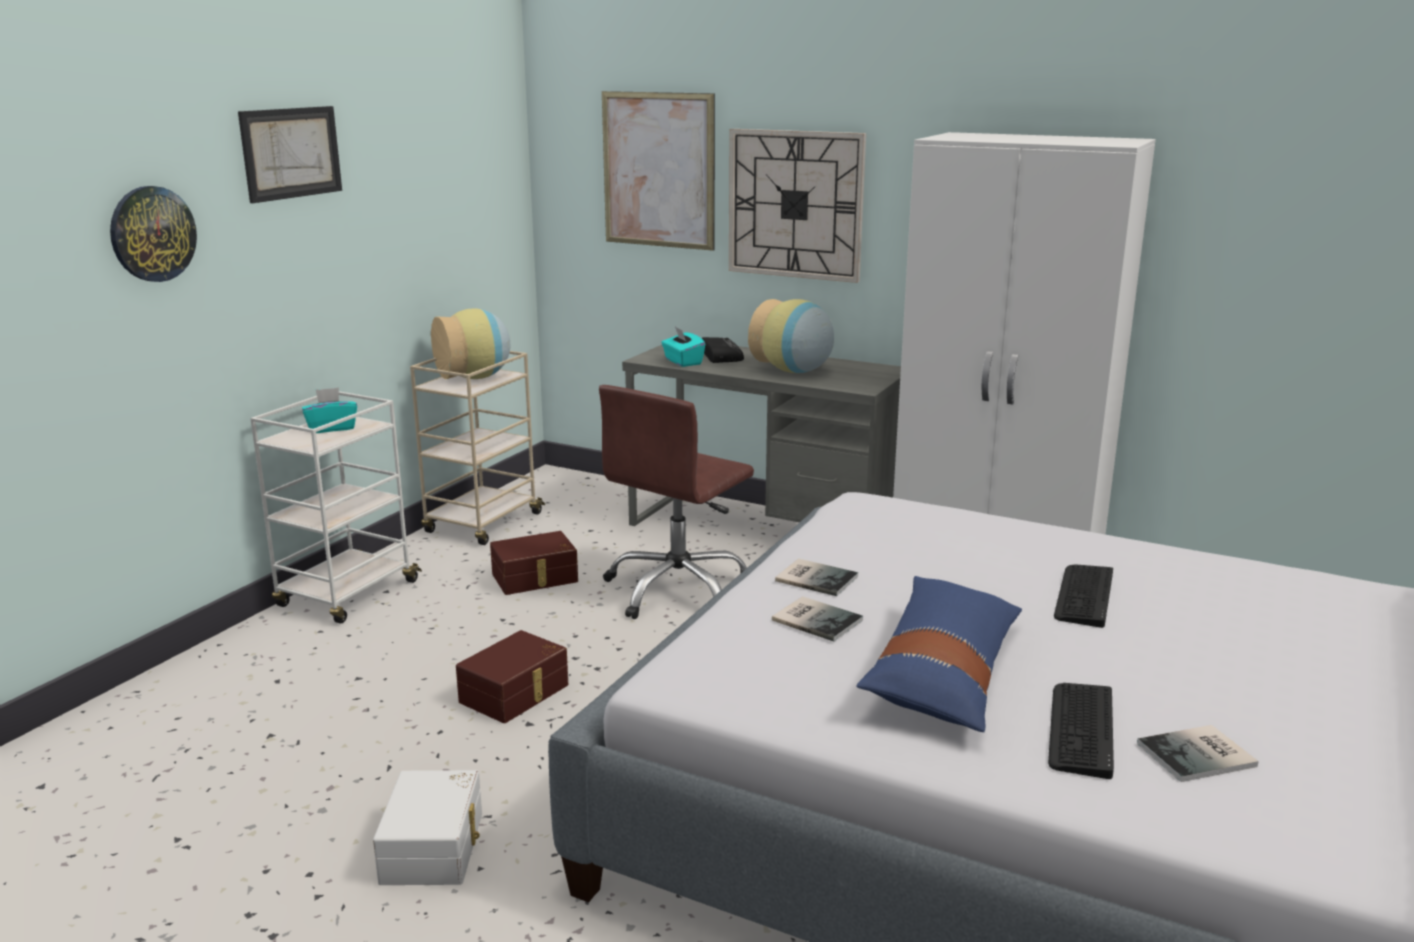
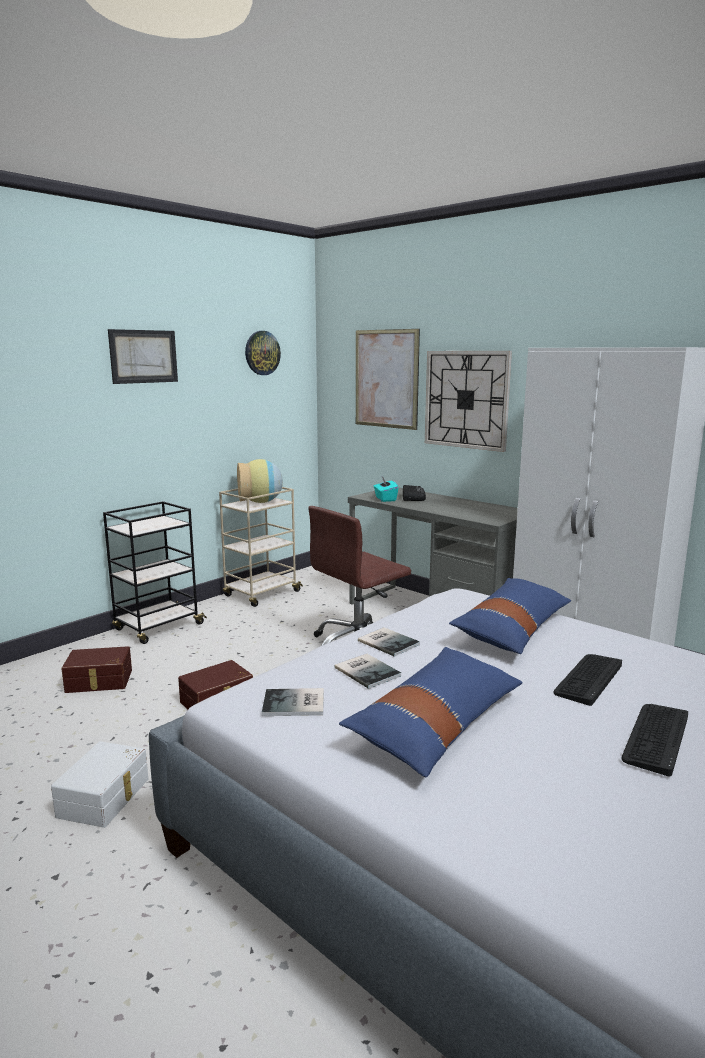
camera: 15 degrees right, 5 degrees down
wall clock [110,186,197,282] -> wall clock moved to [245,331,281,375]
white cart [250,391,422,623] -> black cart [103,501,207,644]
turquoise tissue box [302,387,357,433] -> none
brown storage box [490,531,578,595] -> brown storage box moved to [61,646,132,693]
vase [748,299,834,373] -> none
keyboard [1048,683,1114,779] -> keyboard moved to [622,704,688,777]
book [1137,725,1259,782] -> book moved to [262,688,324,716]
none -> blue pillow [449,578,571,654]

